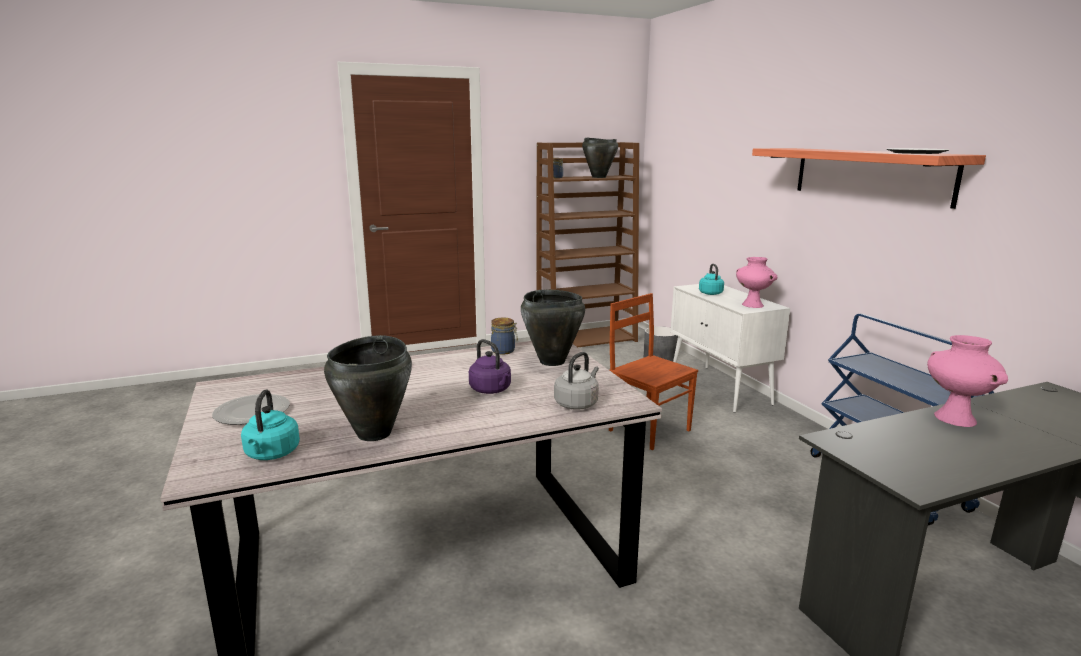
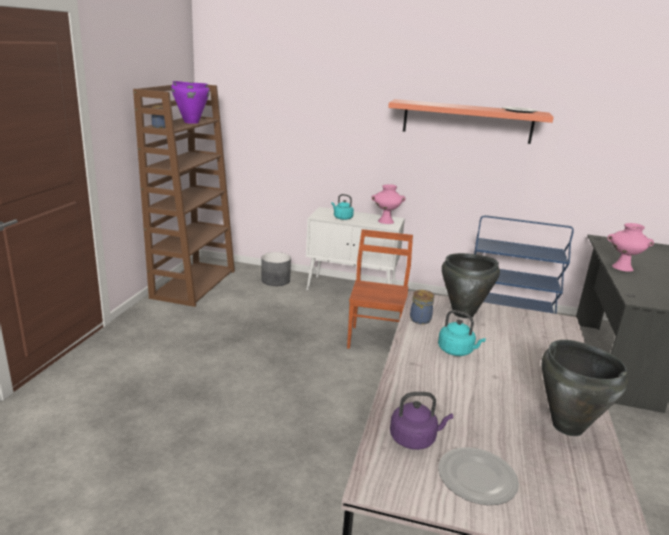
camera: 55 degrees left, 5 degrees up
turquoise kettle [241,389,300,460] -> turquoise kettle moved to [438,310,486,356]
purple kettle [469,339,511,394] -> purple kettle moved to [390,392,453,450]
grey kettle [554,352,599,410] -> none
black cooking pot [582,138,618,178] -> purple cooking pot [171,81,210,124]
brown chair [609,293,698,450] -> brown chair turned 105 degrees clockwise [347,229,413,349]

